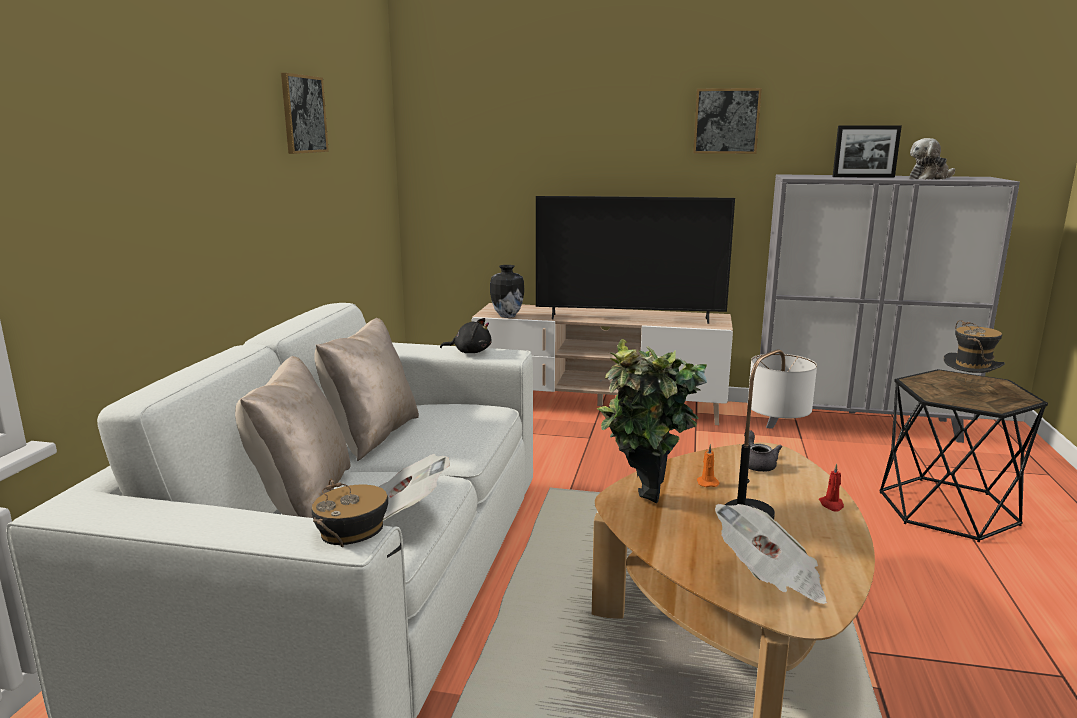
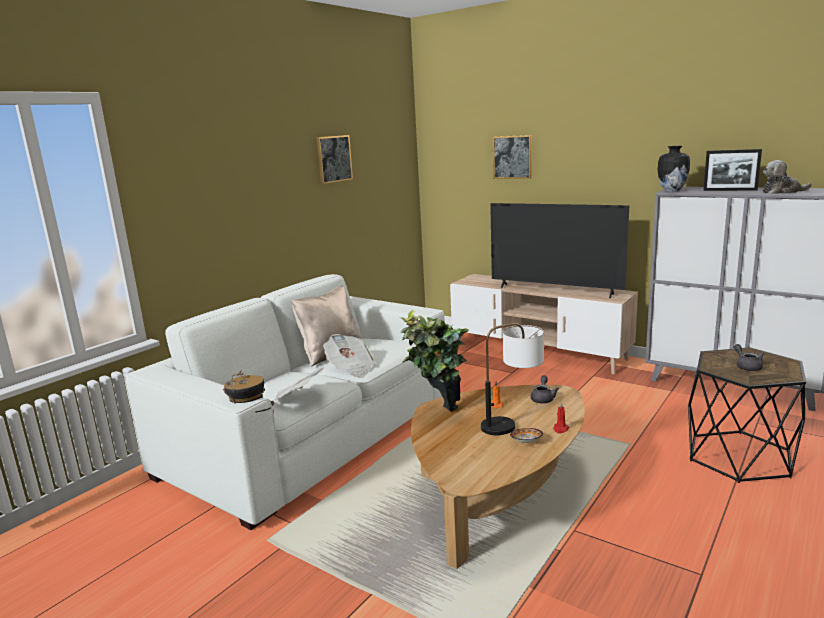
camera: 25 degrees right, 0 degrees up
beige pillow [235,356,351,518] -> none
black plush toy [440,318,492,353] -> none
vase [490,265,524,318] -> vase moved to [658,146,690,192]
picture [693,88,762,154] -> picture moved to [493,135,532,179]
newspaper [715,504,827,604] -> newspaper moved to [323,334,376,377]
hat [943,320,1005,383] -> grey teapot [734,344,764,371]
none -> bowl [510,428,543,443]

